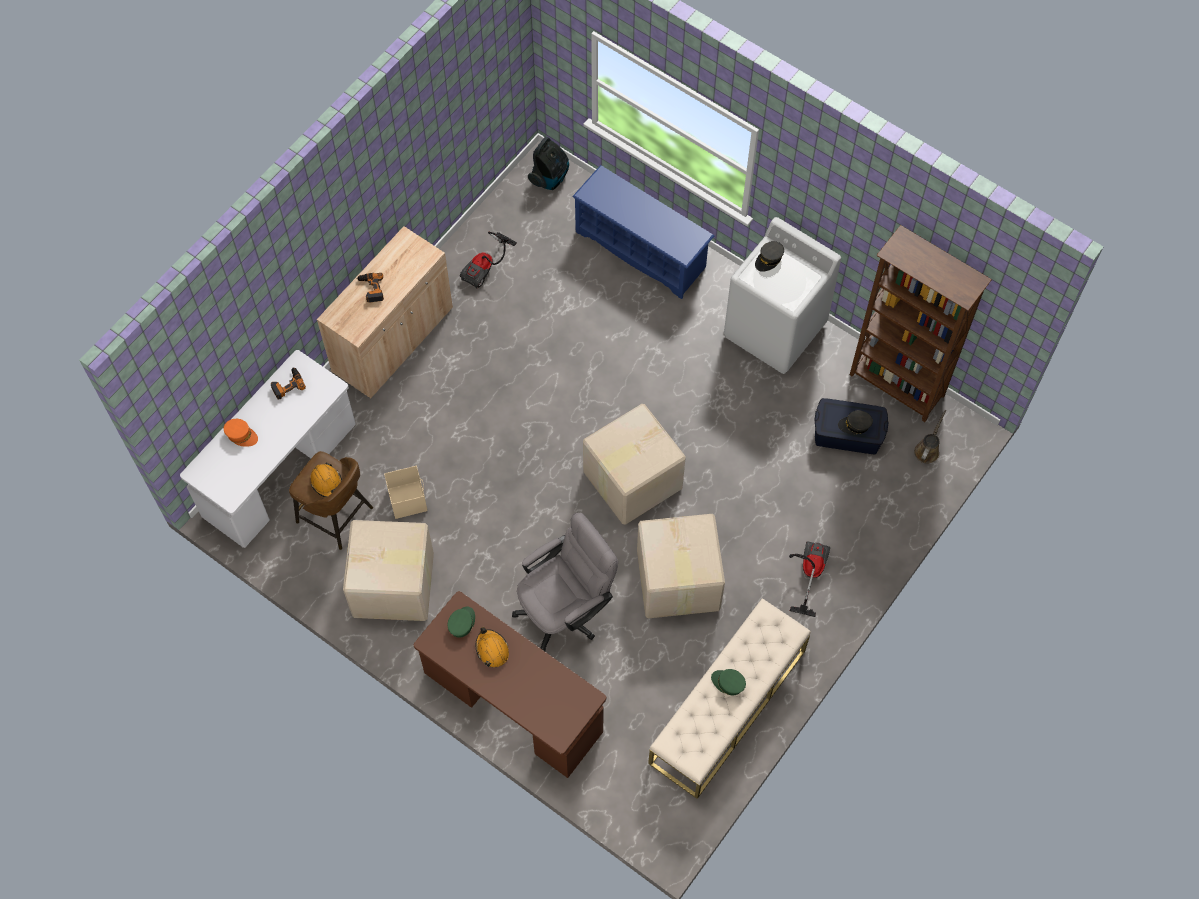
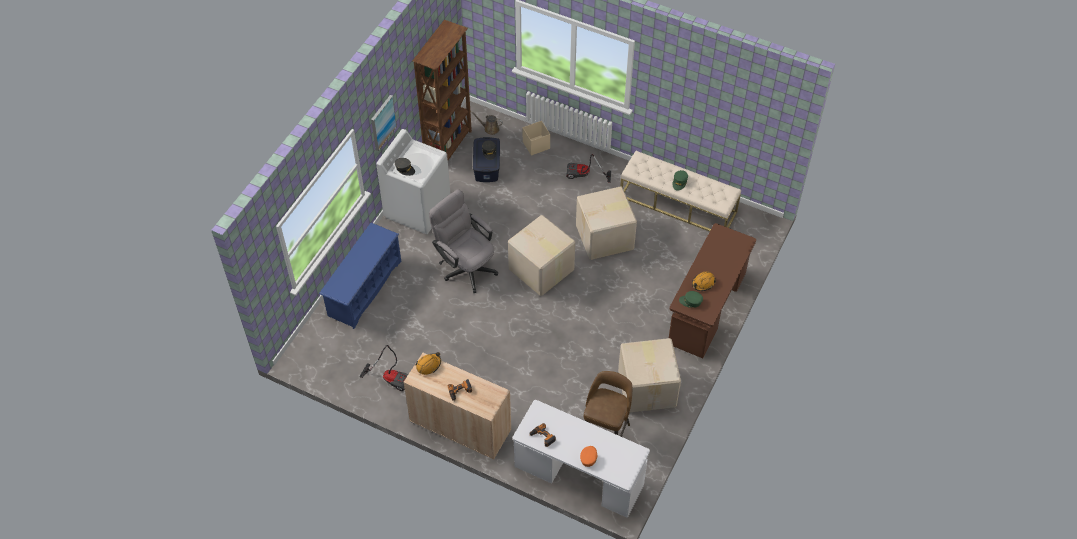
camera: 100 degrees left, 10 degrees down
orange hard hat [310,462,342,498] -> orange hard hat moved to [416,352,441,375]
beige storage box [384,466,428,519] -> beige storage box moved to [523,121,550,156]
grey office chair [512,513,618,651] -> grey office chair moved to [429,189,498,293]
vacuum cleaner [528,137,569,190] -> none
none -> picture [371,95,397,151]

